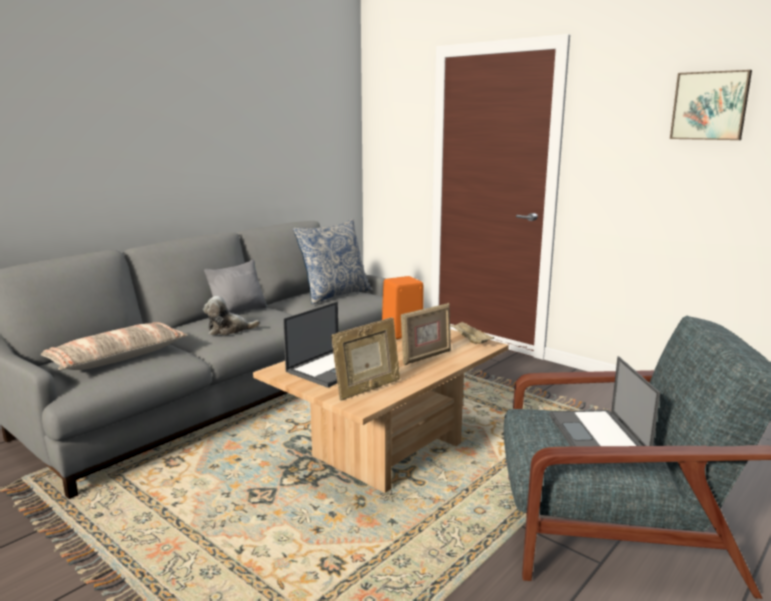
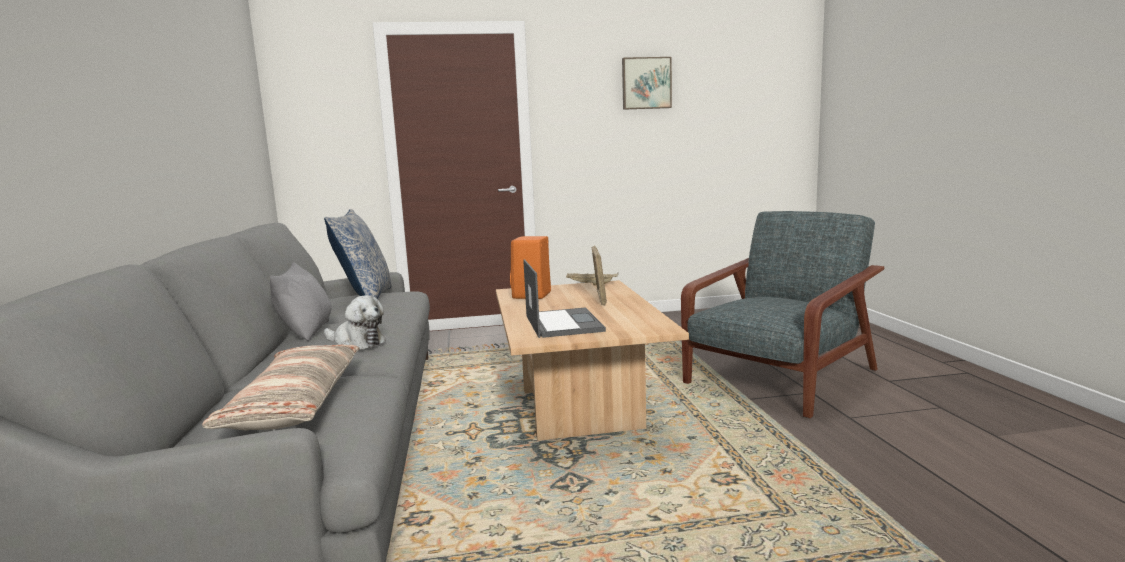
camera: 50 degrees left, 5 degrees down
plush toy [203,296,260,335] -> plush toy turned 90 degrees counterclockwise [324,295,386,349]
picture frame [331,317,400,400] -> none
laptop [549,356,660,447] -> none

